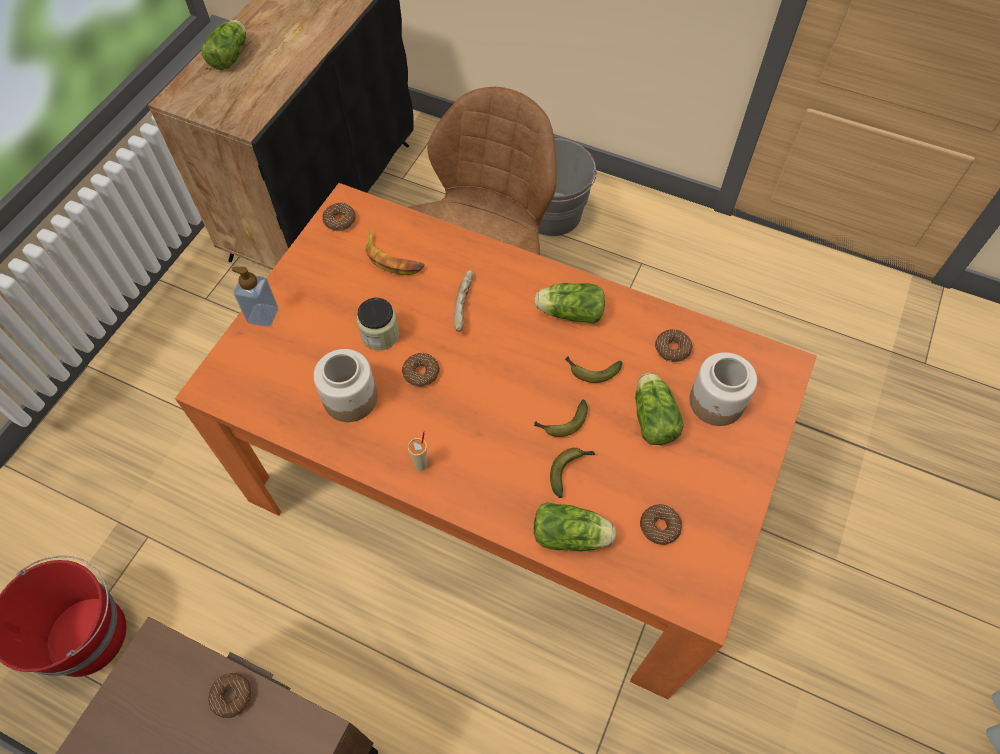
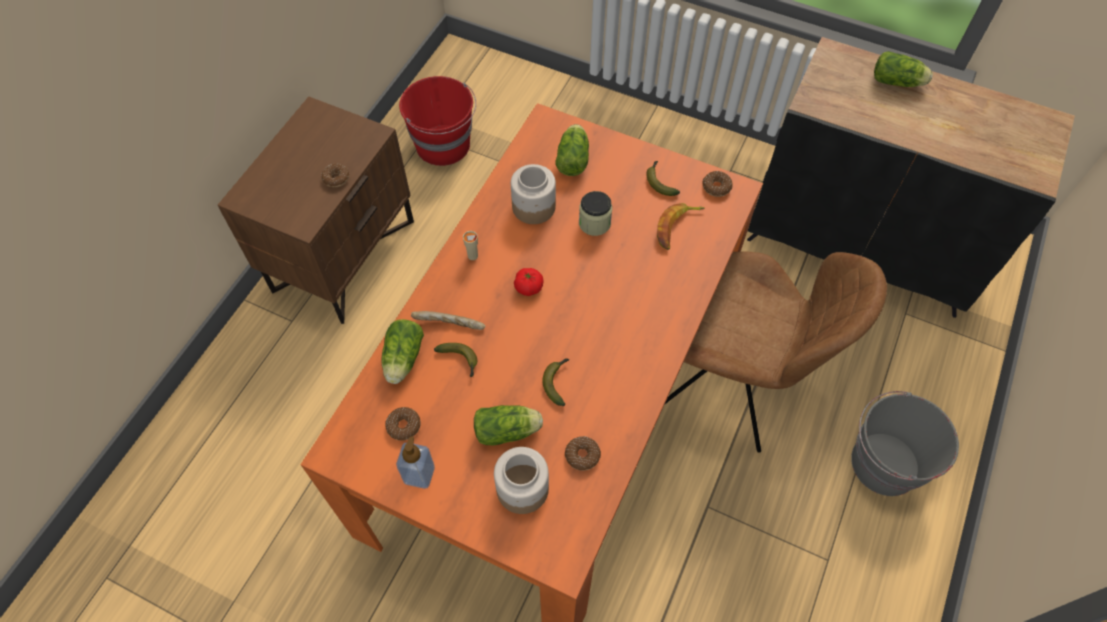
camera: 90 degrees right, 0 degrees up
soap dispenser [232,267,278,327] -> soap dispenser moved to [396,436,435,489]
donut [402,353,440,387] -> none
bread [454,270,473,332] -> bread moved to [411,311,486,330]
lettuce [534,283,605,324] -> lettuce moved to [555,124,589,176]
banana [534,399,588,437] -> banana moved to [646,161,680,196]
none -> tomato [514,268,544,296]

